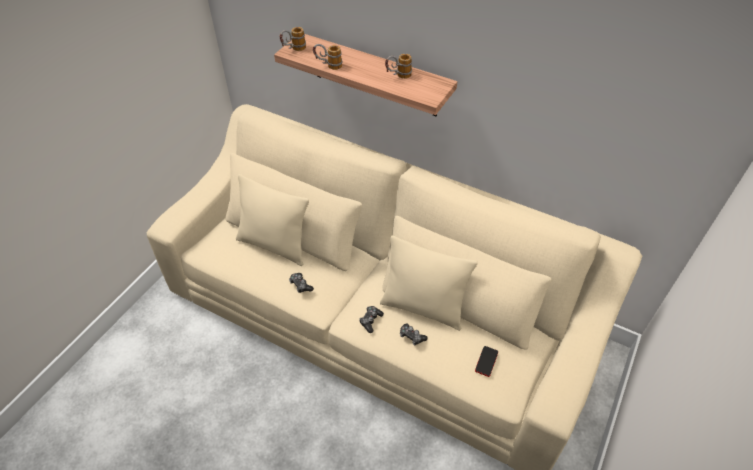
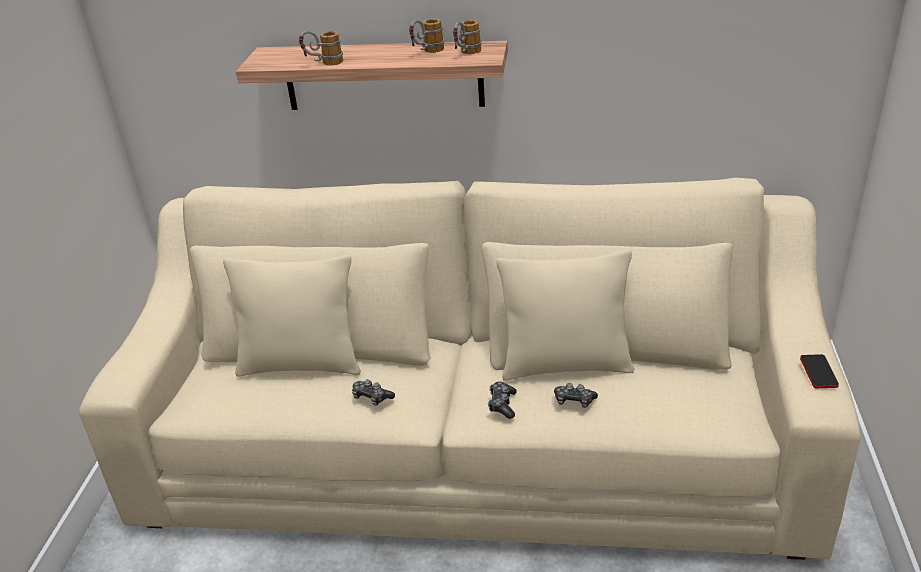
camera: 20 degrees left, 15 degrees down
mug [279,27,306,51] -> mug moved to [453,20,482,54]
phone [475,346,498,377] -> phone moved to [800,354,839,388]

